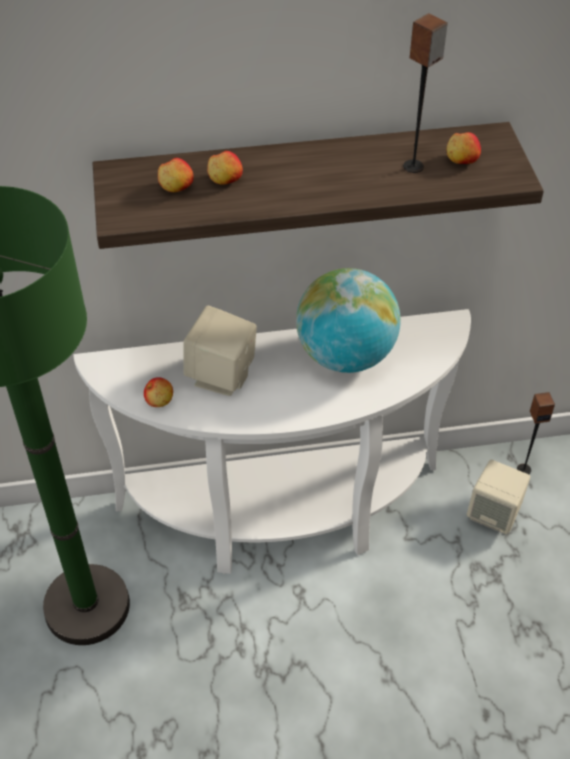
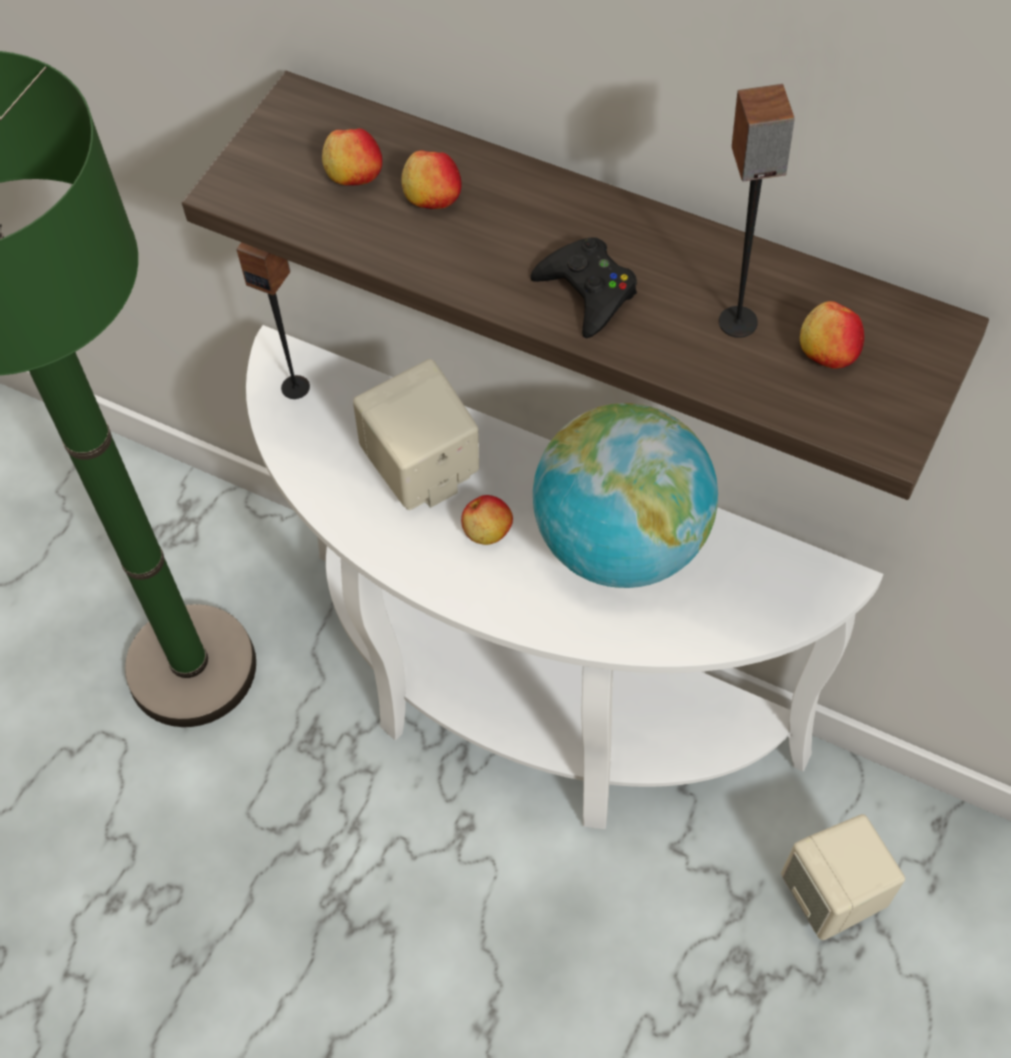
camera: 40 degrees right, 10 degrees up
apple [144,377,173,407] -> apple moved to [461,495,513,545]
speaker [517,392,555,474] -> speaker moved to [237,242,310,399]
none -> black game controller [530,237,637,338]

